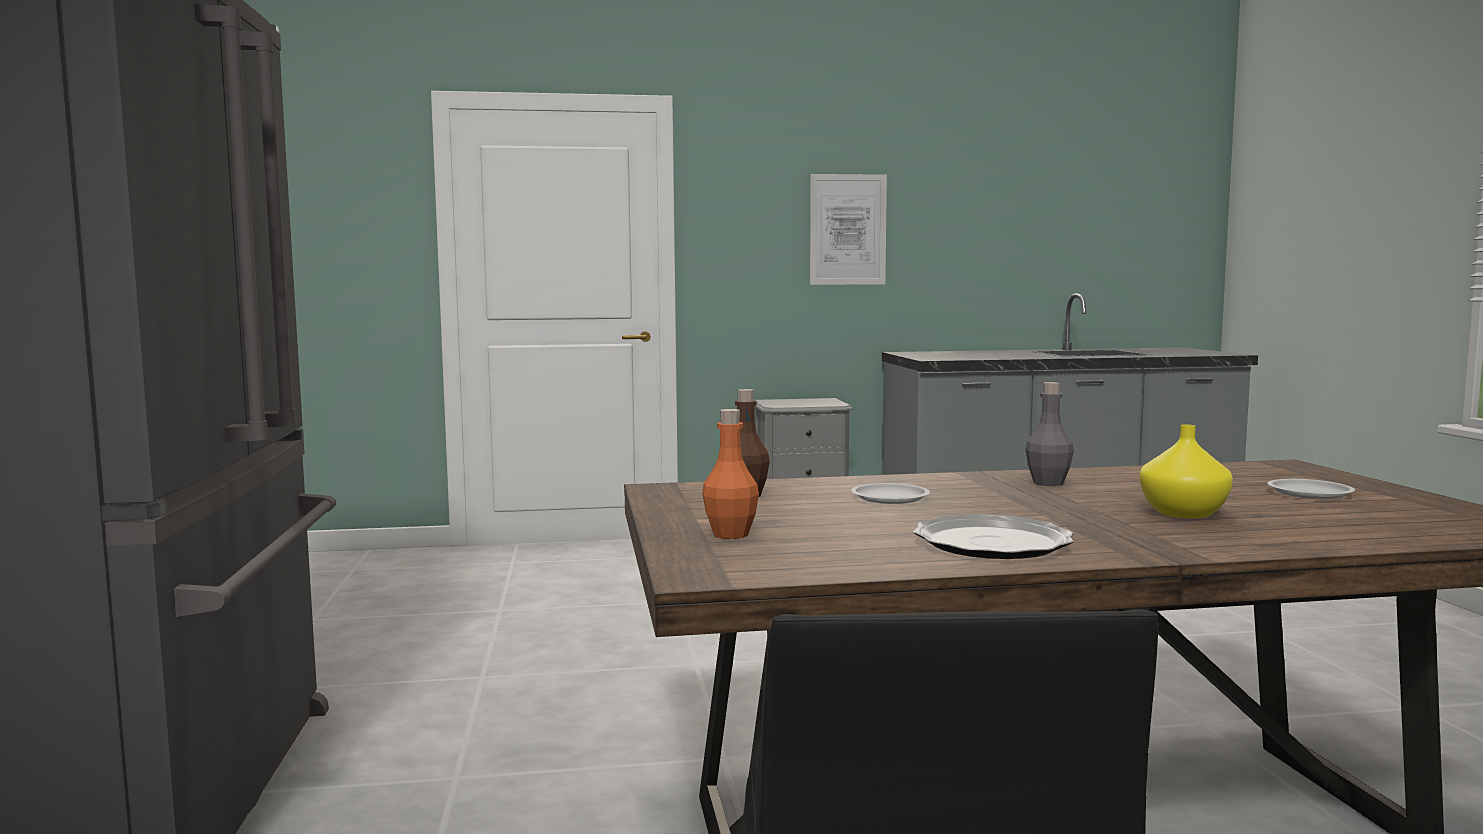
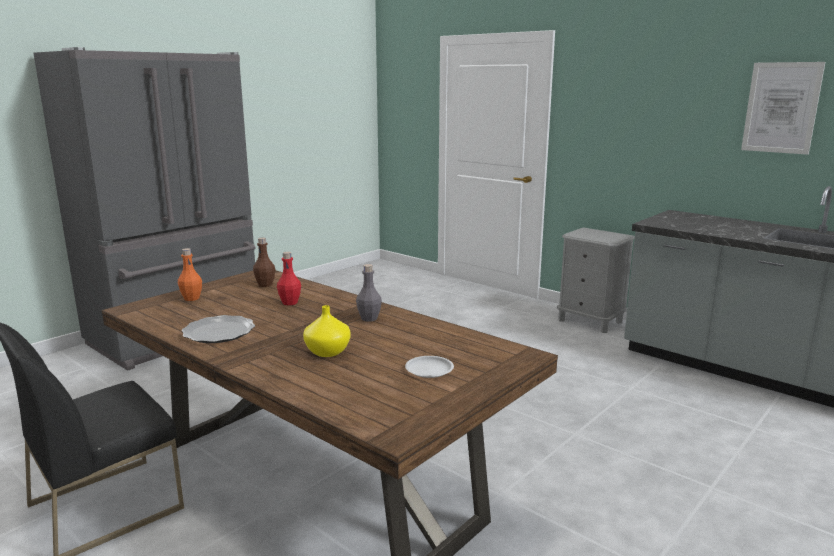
camera: 50 degrees right, 10 degrees up
picture [810,174,887,285] -> picture moved to [741,62,825,155]
white plate [851,483,930,504] -> red bottle [277,252,301,305]

